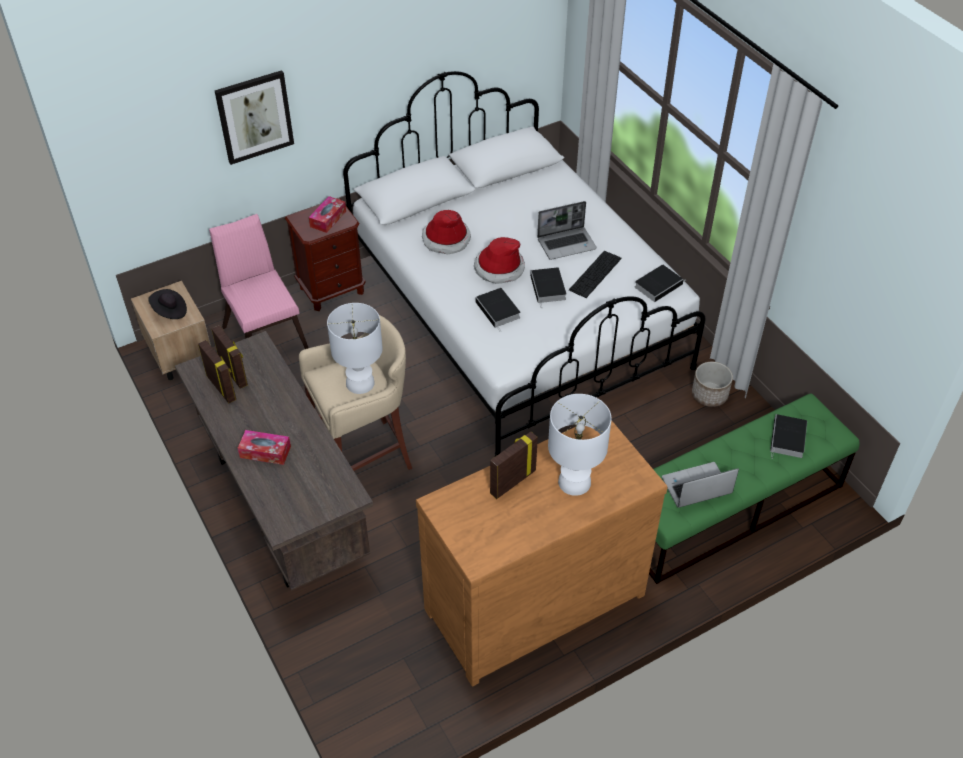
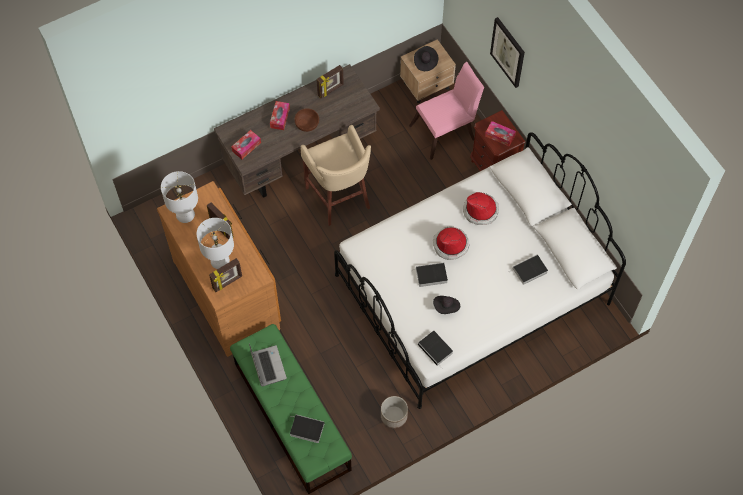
camera: 90 degrees right, 15 degrees up
picture frame [212,325,248,389] -> picture frame moved to [209,258,242,292]
white table lamp [327,303,383,394] -> white table lamp moved to [161,171,198,223]
book [475,288,520,331] -> book moved to [510,254,548,285]
laptop [537,201,597,260] -> none
keyboard [569,251,621,298] -> black hat [433,296,460,314]
none -> tissue box [231,130,261,159]
none -> brown bowl [295,109,319,132]

